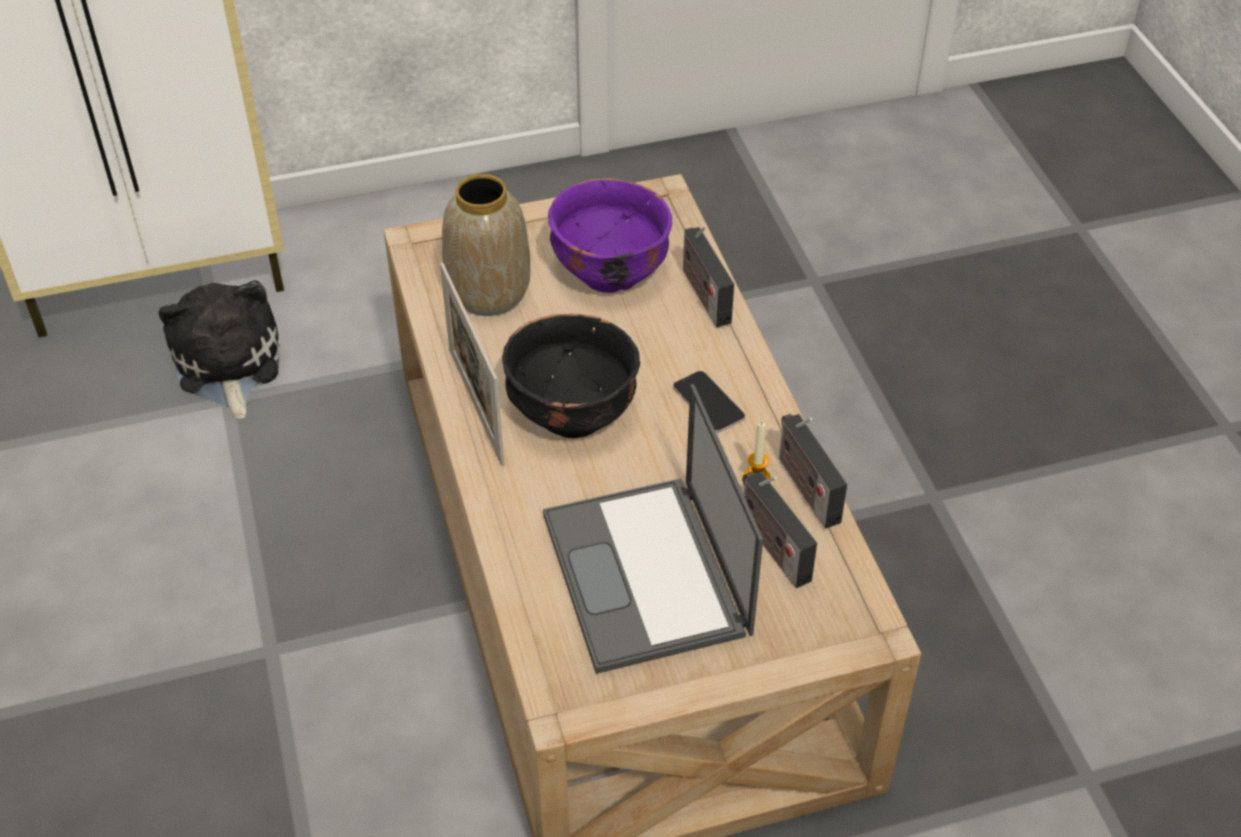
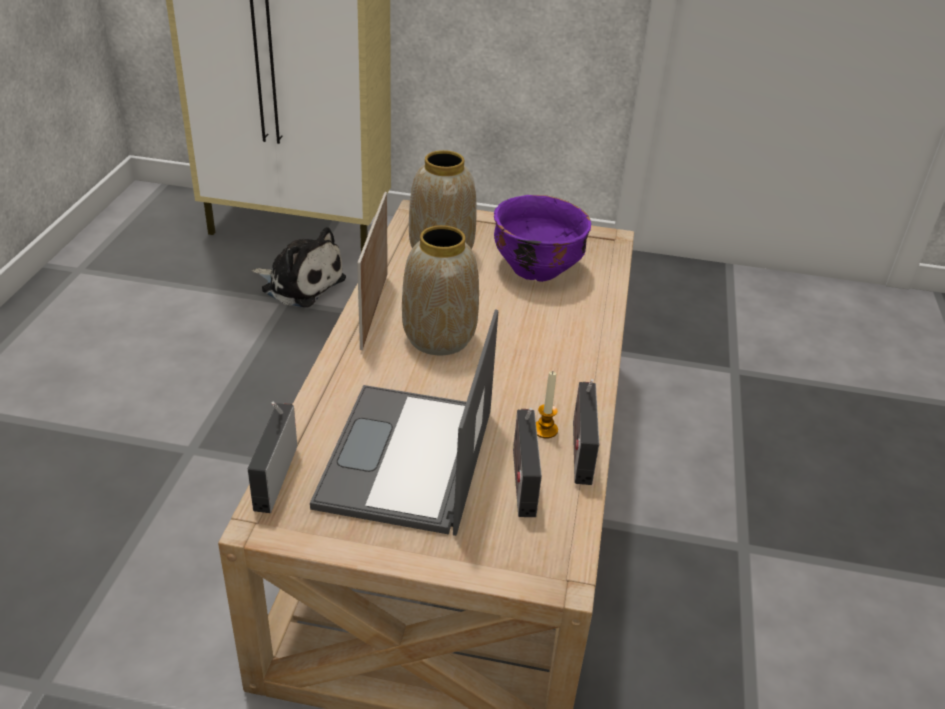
camera: 25 degrees right, 10 degrees down
plush toy [158,280,280,419] -> plush toy turned 105 degrees clockwise [252,227,346,308]
black bowl [502,314,640,438] -> vase [402,225,479,356]
phone [673,371,745,433] -> none
radio [683,225,734,327] -> radio moved to [248,401,297,513]

